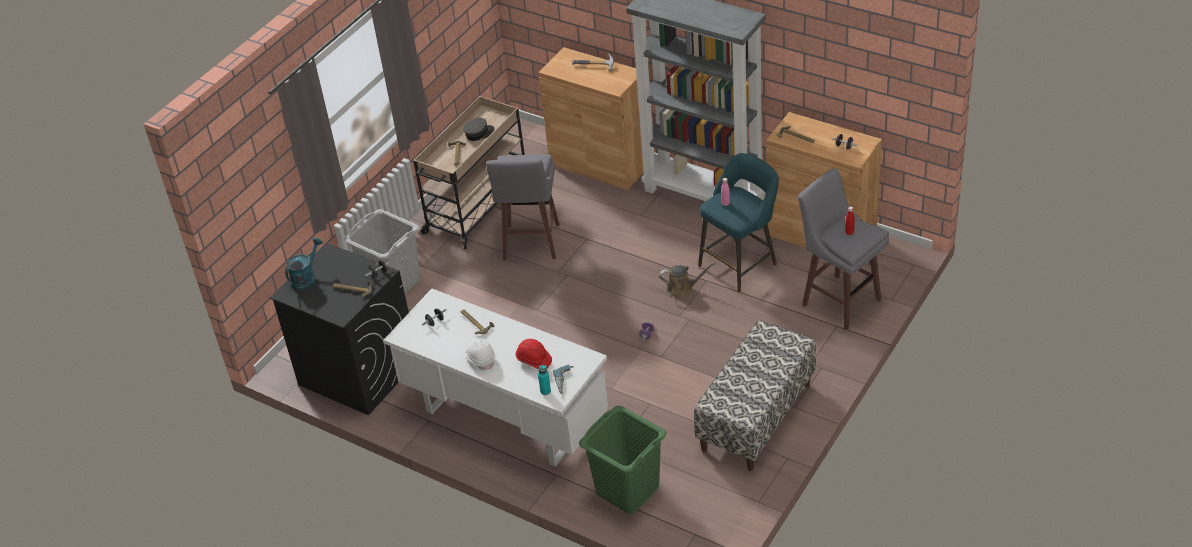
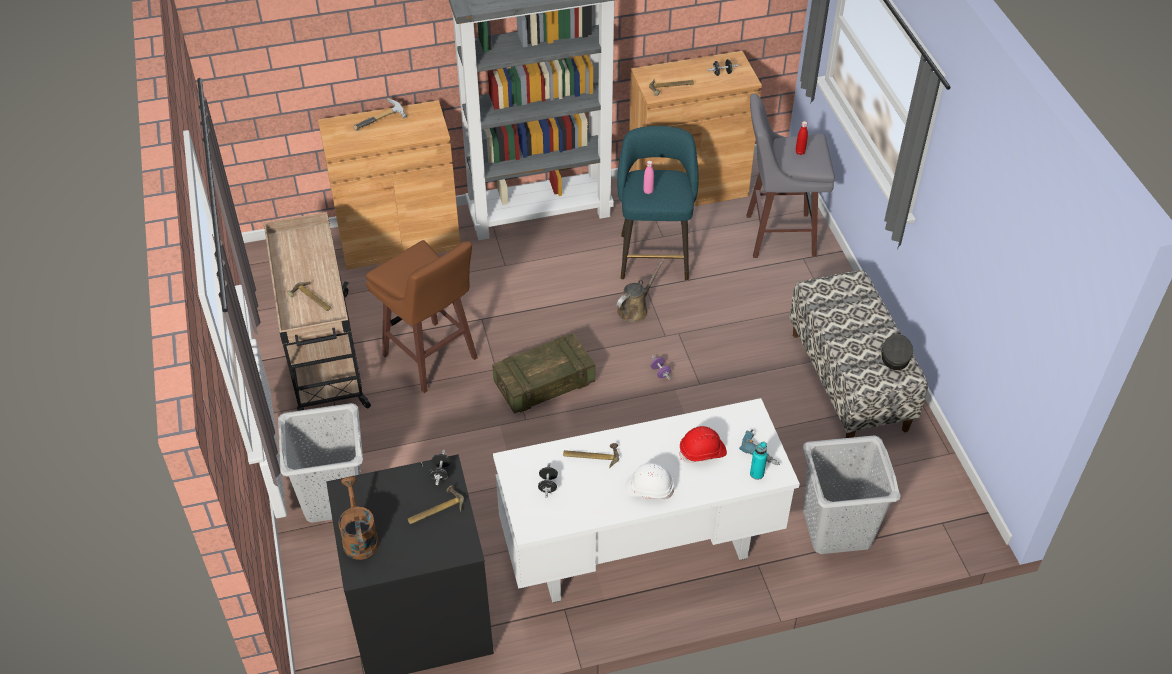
camera: 50 degrees left, 5 degrees up
turquoise watering can [285,238,323,290] -> brown watering can [338,476,379,560]
grey cap [463,118,495,141] -> grey cap moved to [881,334,913,370]
grey stool [486,154,560,260] -> brown stool [366,240,478,393]
green laundry basket [579,406,667,514] -> grey laundry basket [803,435,901,554]
none -> crate [493,333,596,414]

